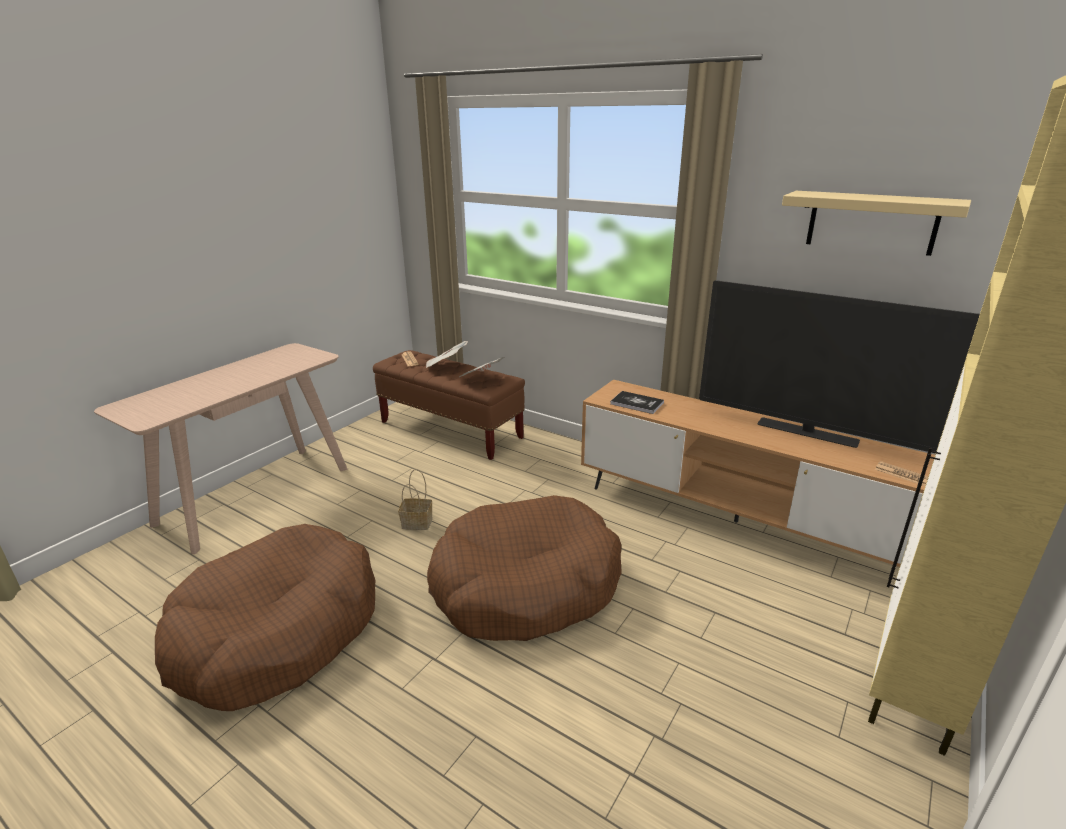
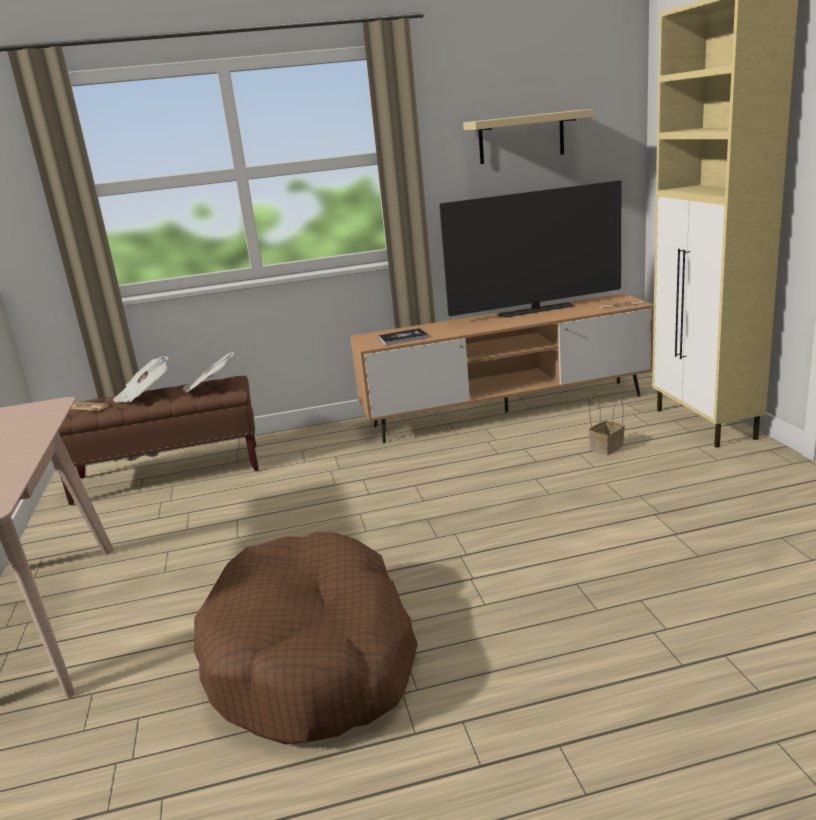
camera: 45 degrees left, 5 degrees down
basket [398,469,433,530] -> basket moved to [589,392,625,455]
brown dog bed [427,495,622,641] -> none

